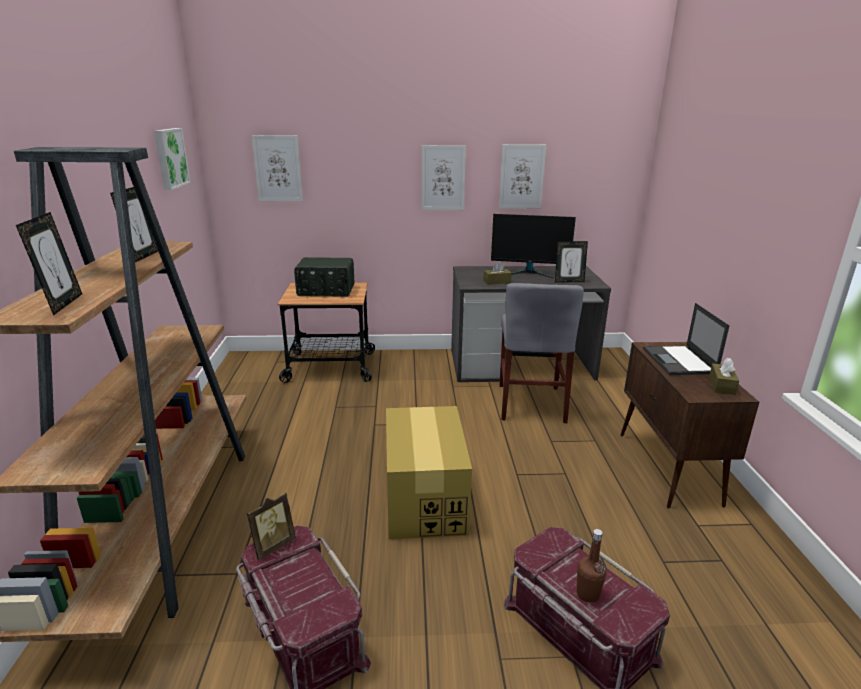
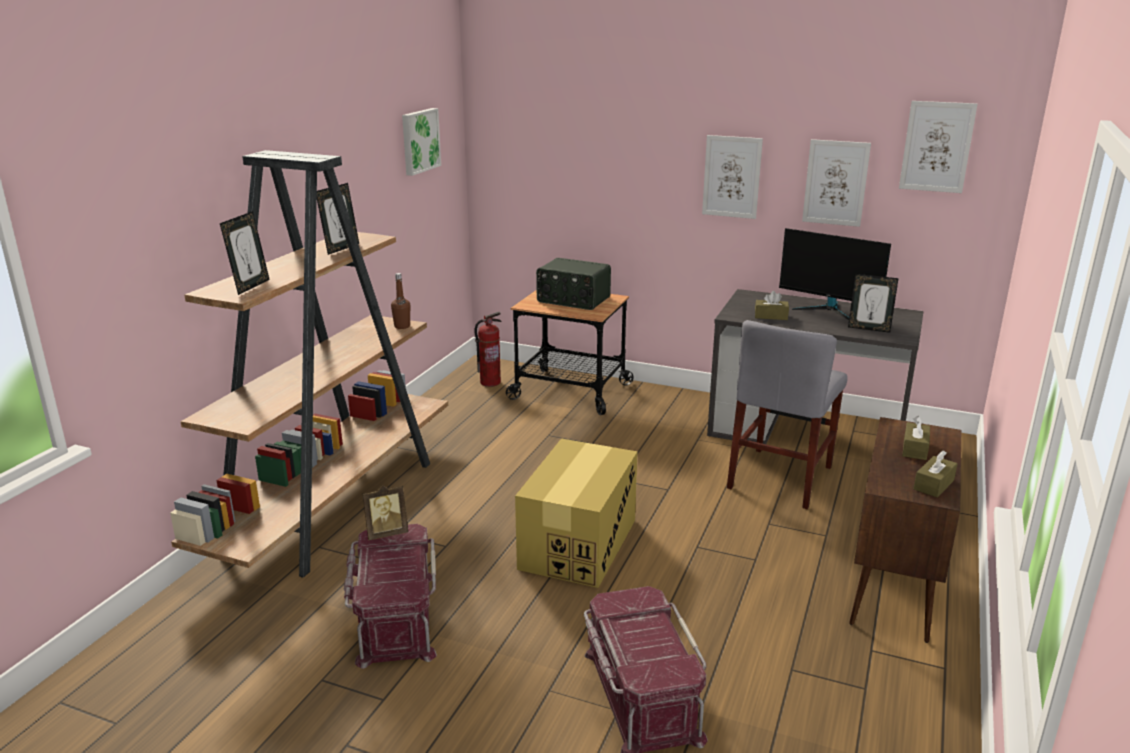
camera: 25 degrees right, 0 degrees up
picture [252,135,303,202] -> picture moved to [899,101,978,193]
brown bottle [577,529,607,602] -> brown bottle moved to [391,273,410,329]
laptop [643,303,730,375] -> brown tissue box [902,416,930,460]
none -> fire extinguisher [474,312,502,387]

